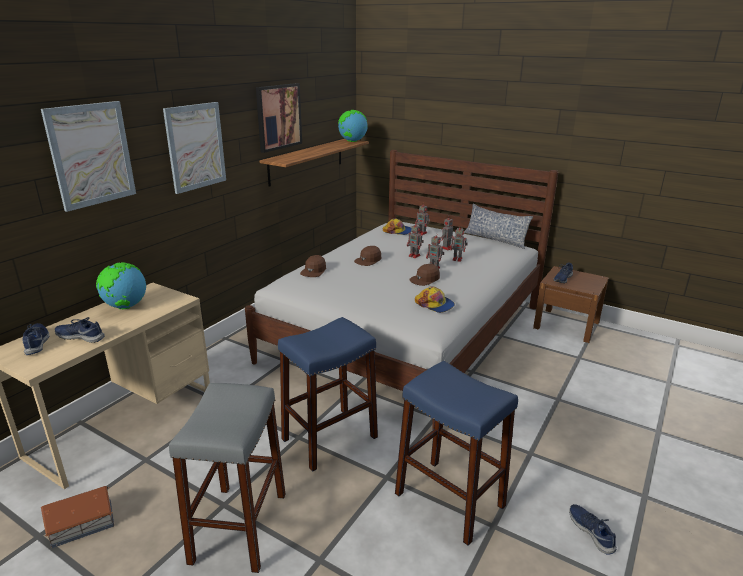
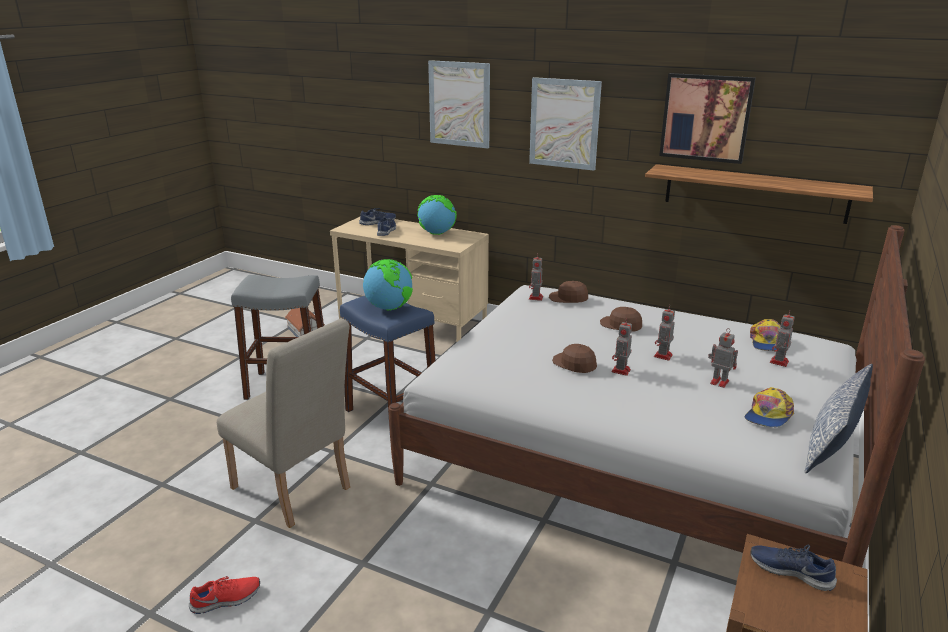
camera: 85 degrees right, 0 degrees up
globe [338,110,368,142] -> globe moved to [363,259,413,310]
blue stool [395,361,518,546] -> beige chair [217,318,350,528]
cap [415,287,455,313] -> cap moved to [745,387,794,427]
toy robot [451,225,468,262] -> toy robot moved to [529,254,543,301]
blue shoe [569,504,617,555] -> red shoe [189,576,260,614]

